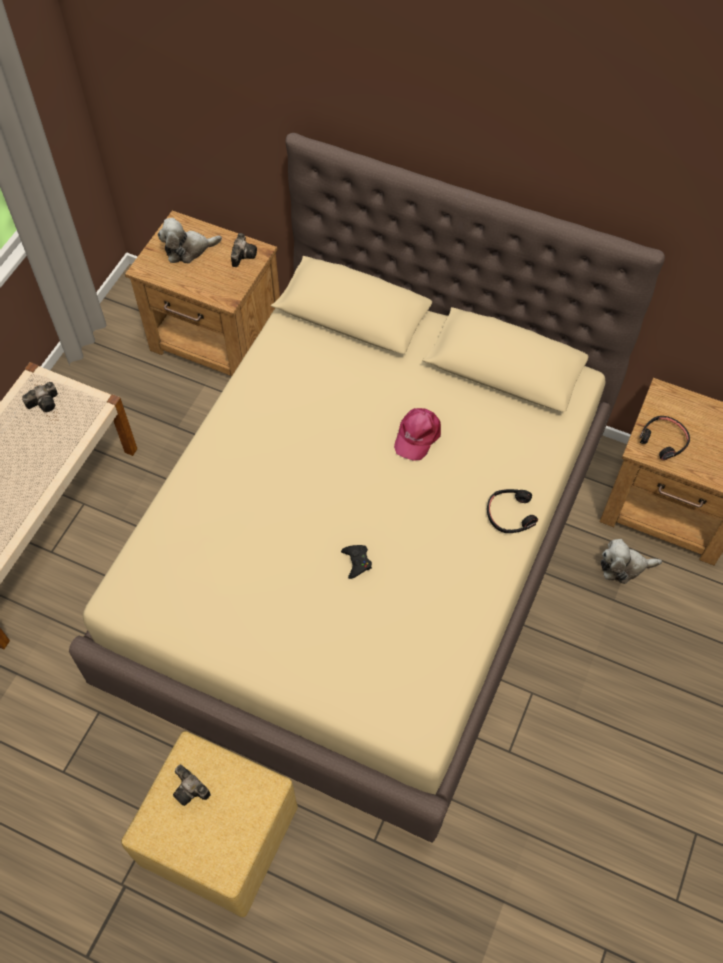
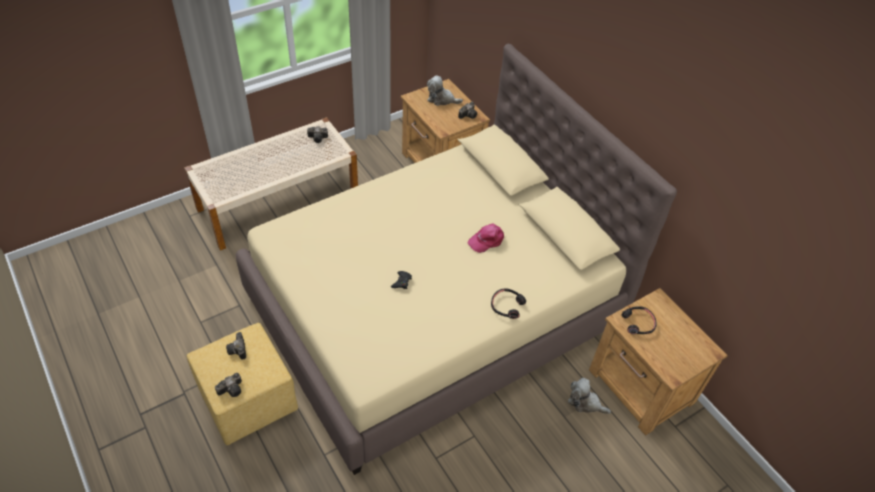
camera: 30 degrees right, 10 degrees down
none -> camera [215,373,242,397]

